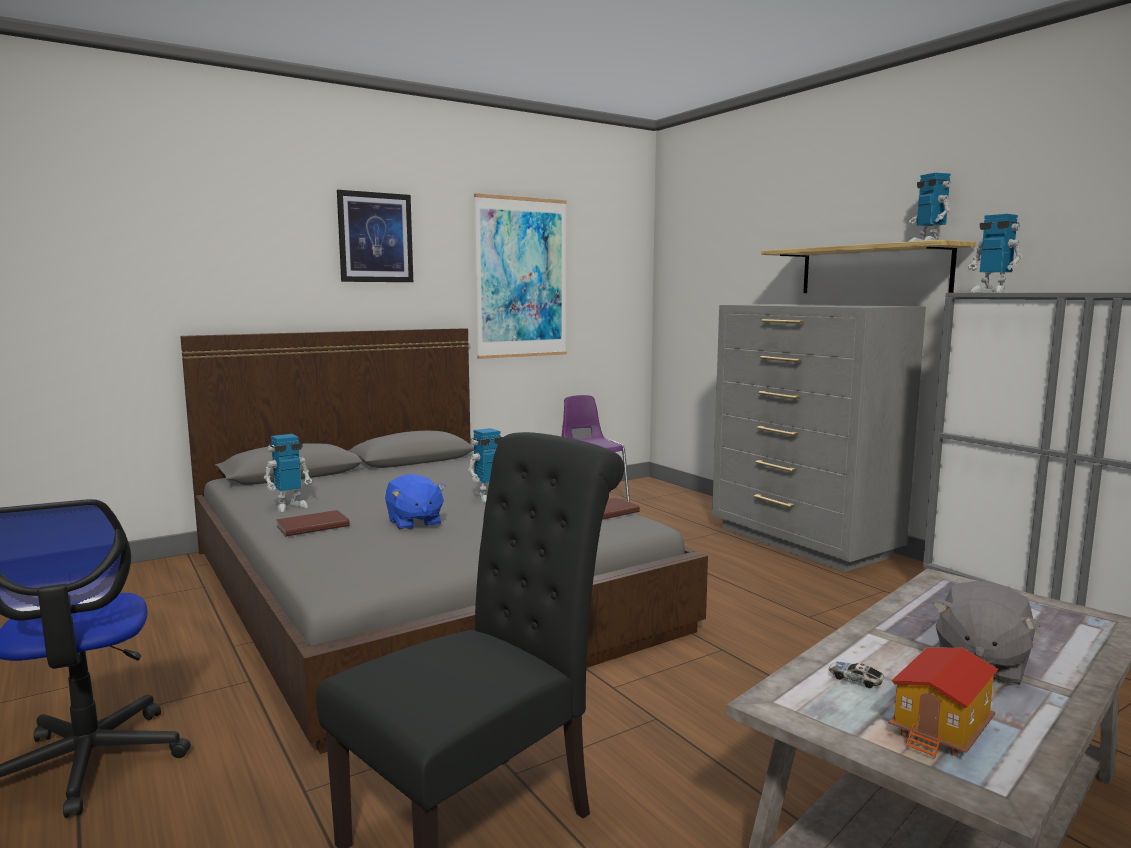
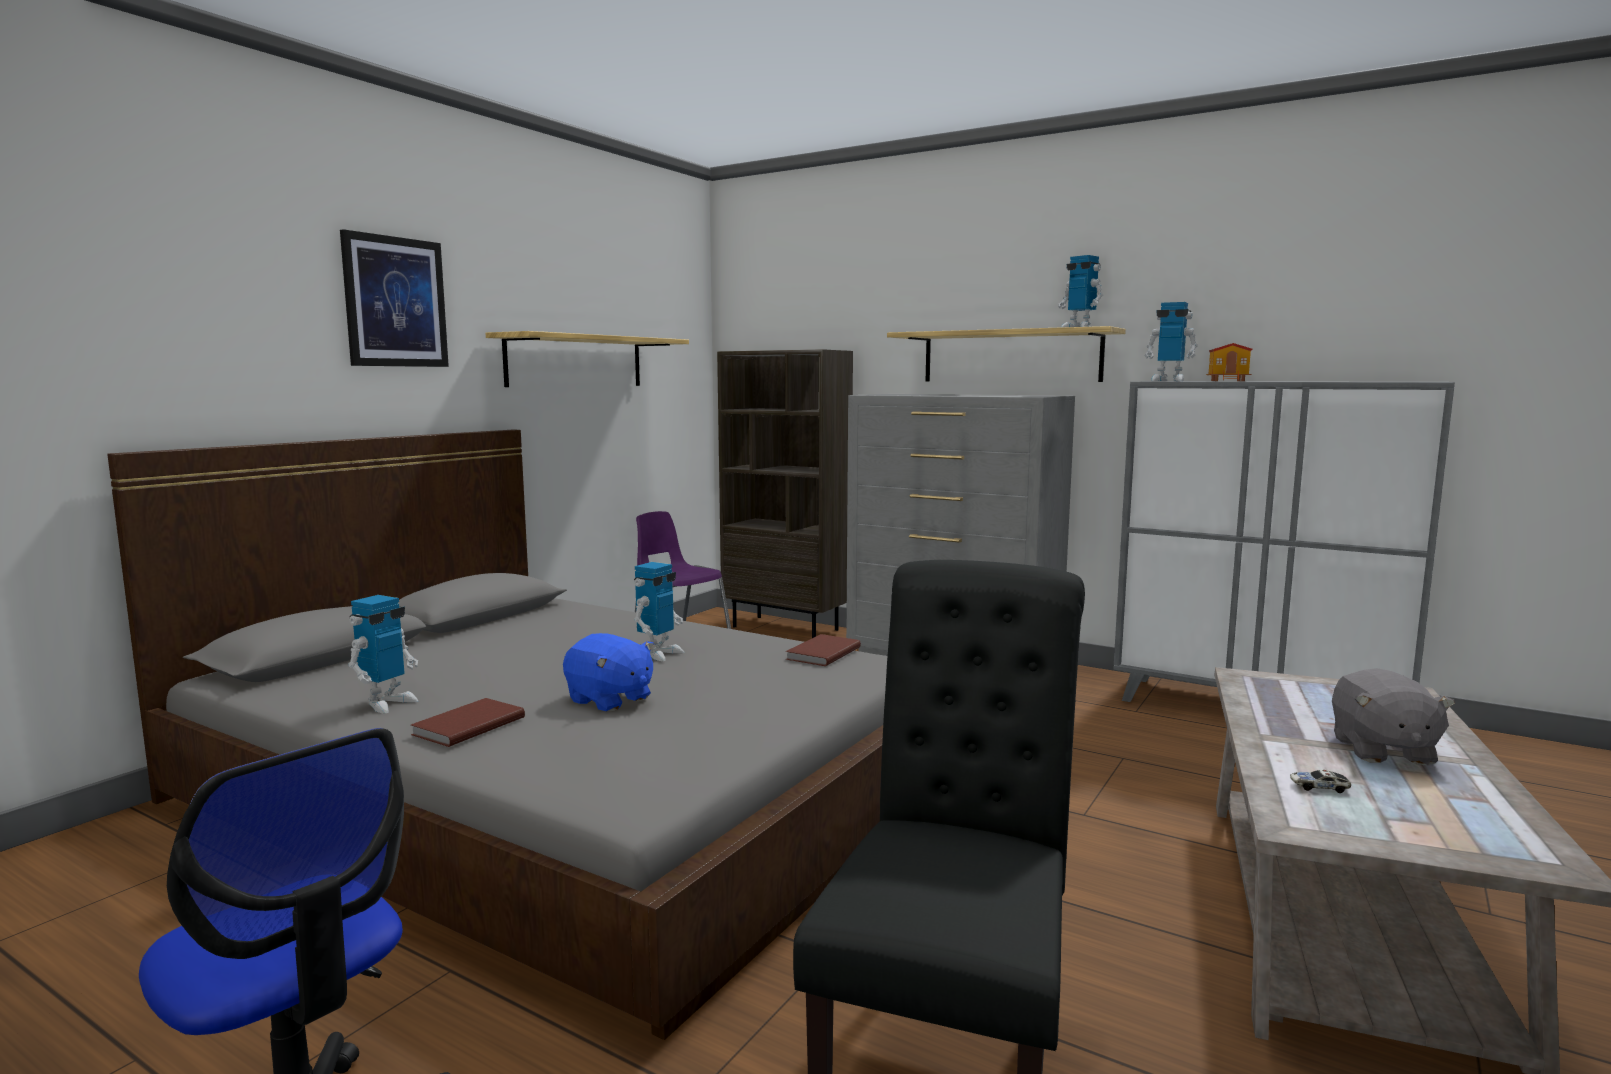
camera: 25 degrees left, 0 degrees up
picture [474,193,567,359] -> shelf [486,331,689,387]
toy house [889,647,998,758] -> toy house moved to [1206,343,1252,381]
none -> brown bookcase [717,349,853,638]

